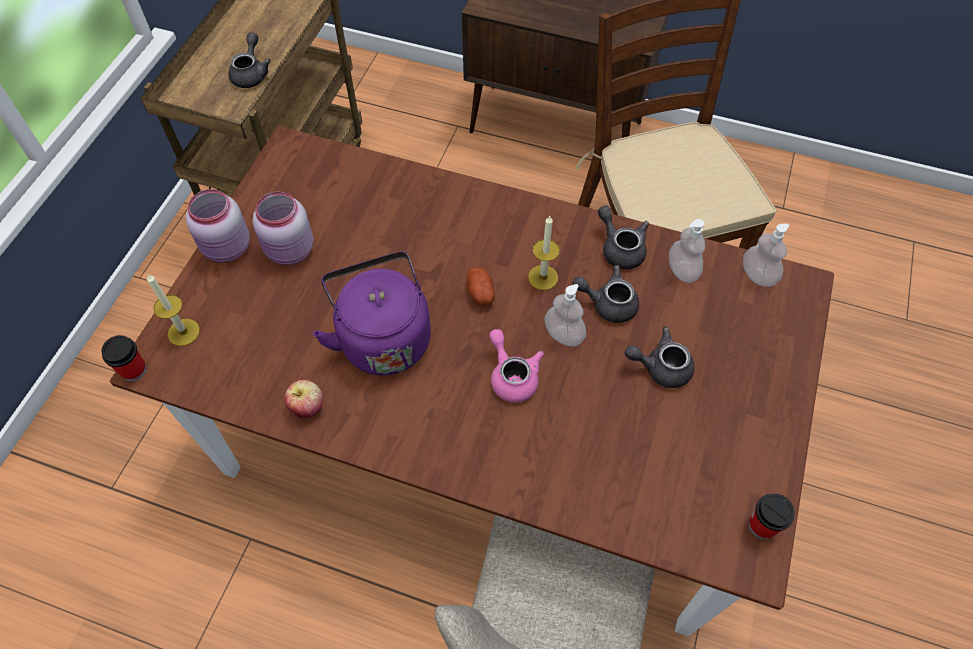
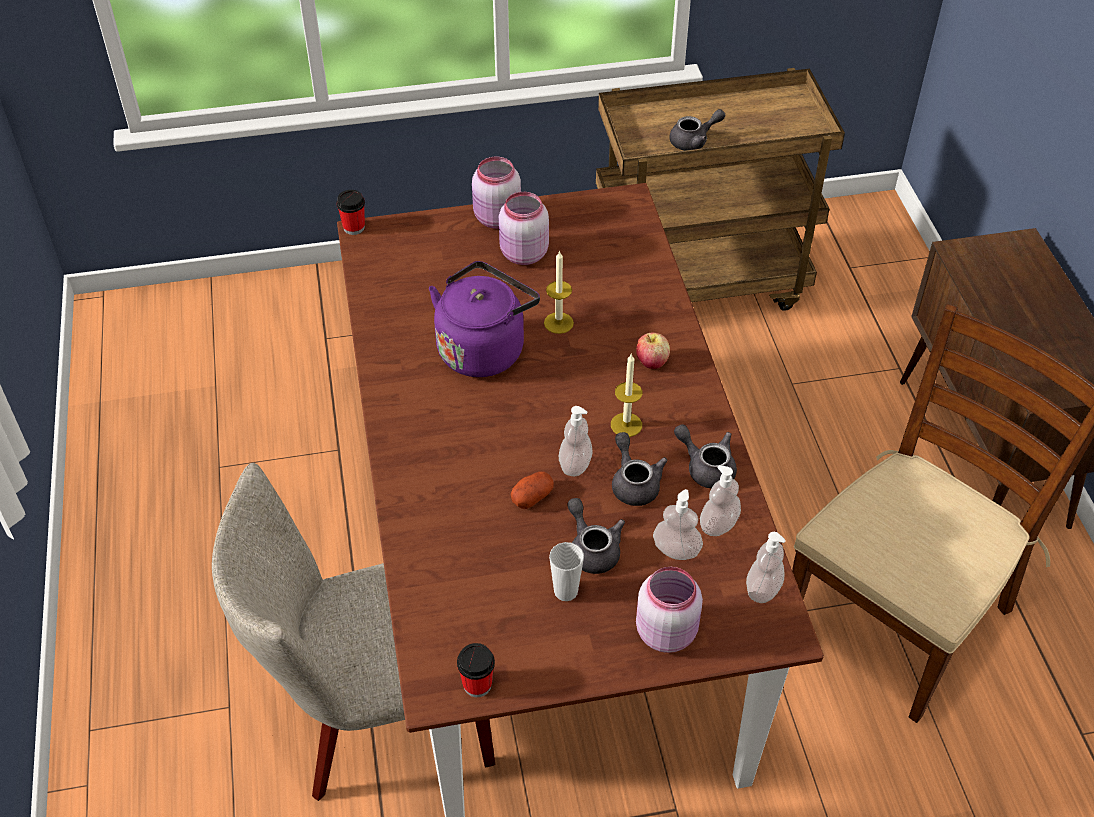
camera: 60 degrees right, 10 degrees down
candle [147,274,200,346] -> candle moved to [544,250,574,334]
apple [284,380,323,418] -> apple moved to [636,333,670,369]
potato [467,267,495,306] -> potato moved to [511,472,554,509]
pink teapot [489,329,544,403] -> none
grey teapot [598,206,649,269] -> grey teapot turned 75 degrees counterclockwise [674,424,737,488]
none -> cup [549,542,584,601]
none -> pink jar [636,567,703,653]
none -> soap dispenser [653,489,703,560]

